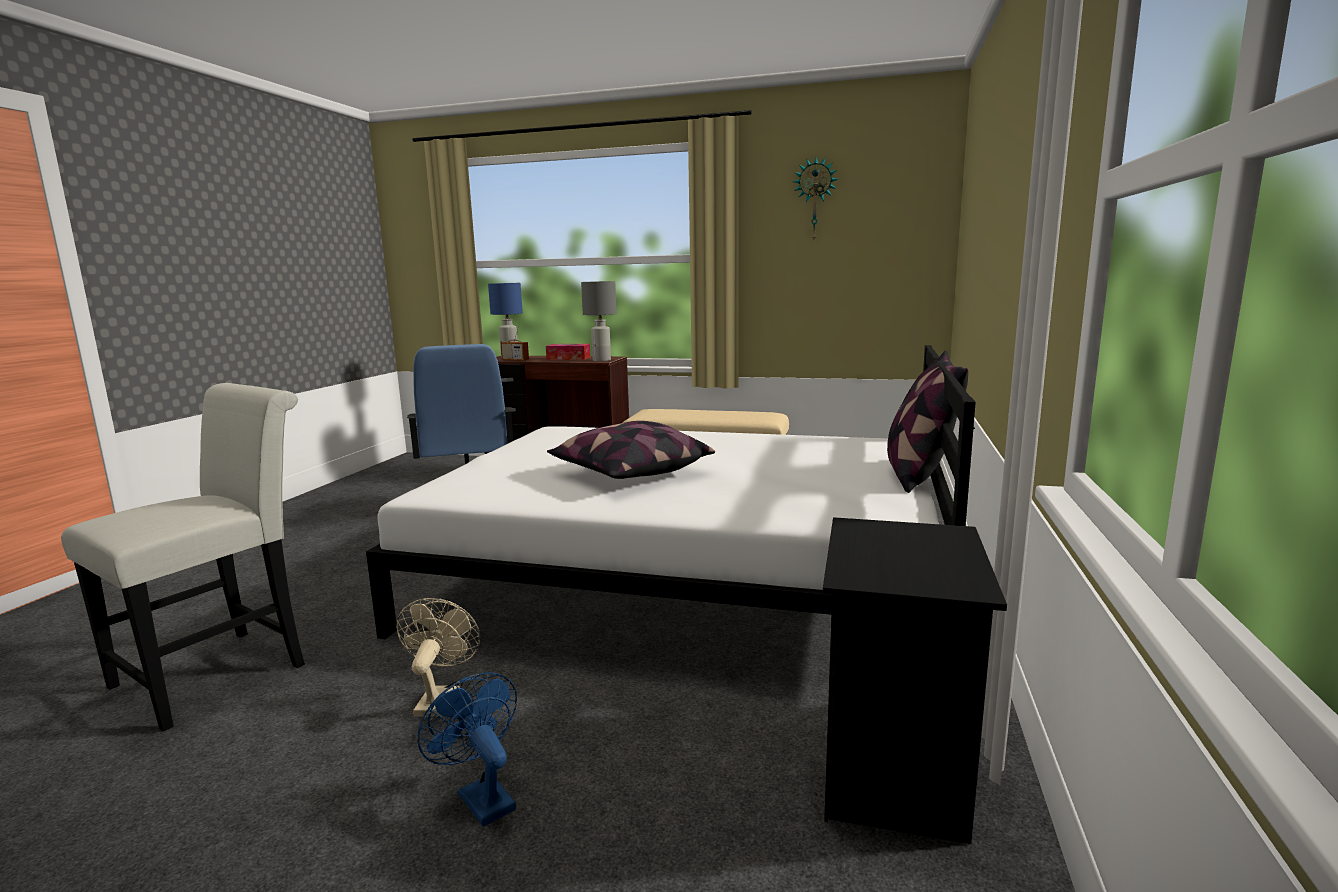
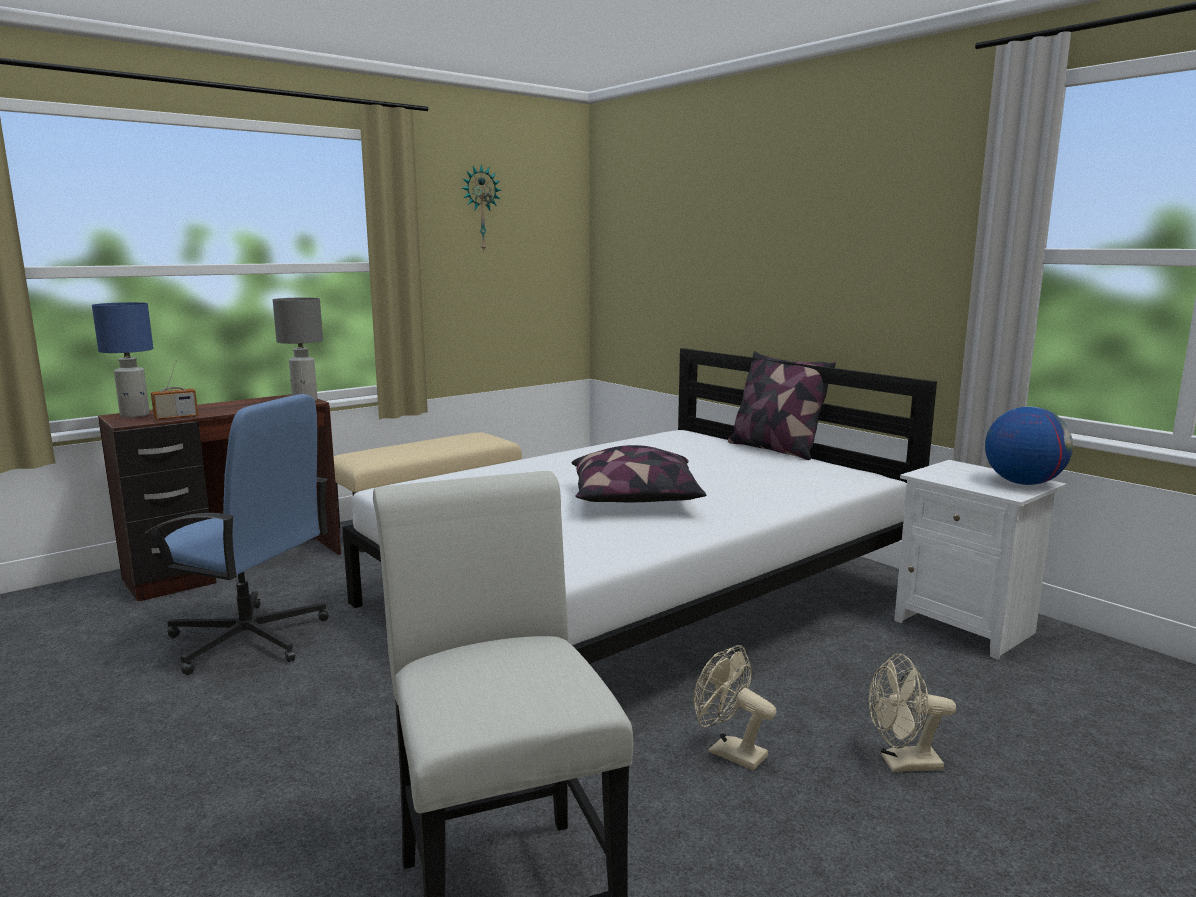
camera: 55 degrees left, 0 degrees up
blue fan [417,672,517,827] -> beige fan [869,654,956,772]
tissue box [546,344,590,360] -> none
black nightstand [823,517,1007,844] -> white nightstand [894,460,1067,660]
none -> globe [985,406,1073,485]

